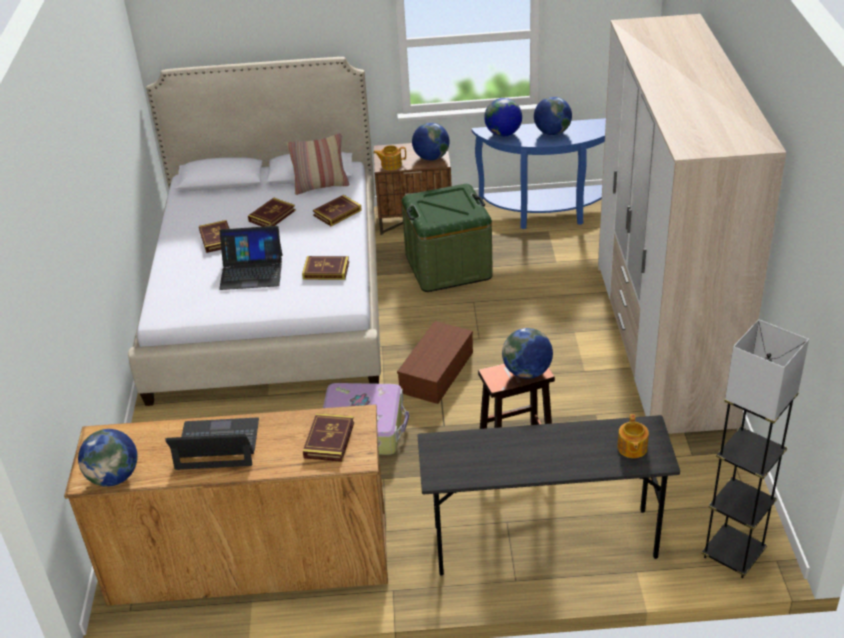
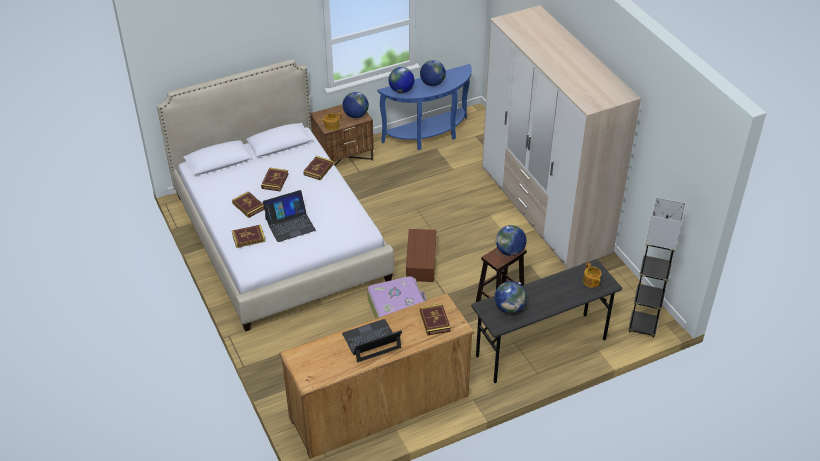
camera: 25 degrees left, 5 degrees up
globe [78,429,138,487] -> globe moved to [494,281,527,314]
pillow [287,133,349,195] -> none
book [302,256,349,280] -> book moved to [232,225,265,248]
green storage box [402,184,493,292] -> none

